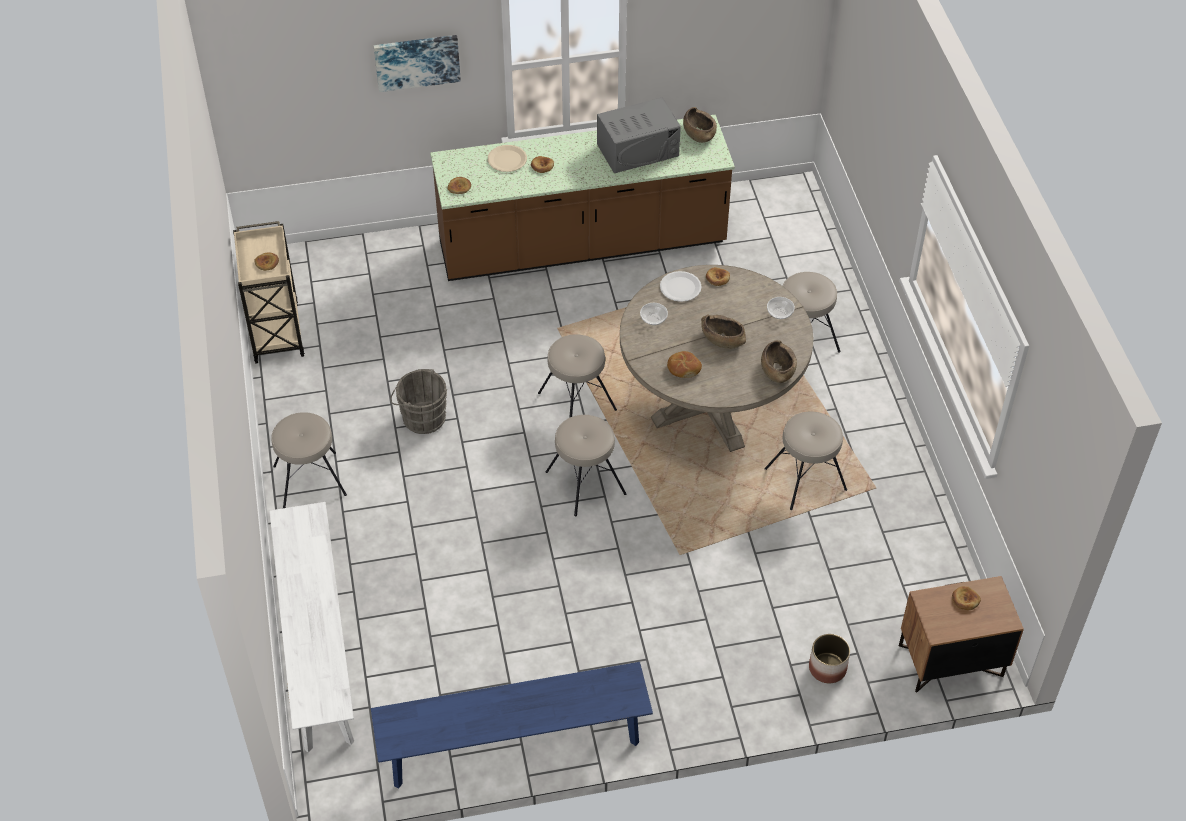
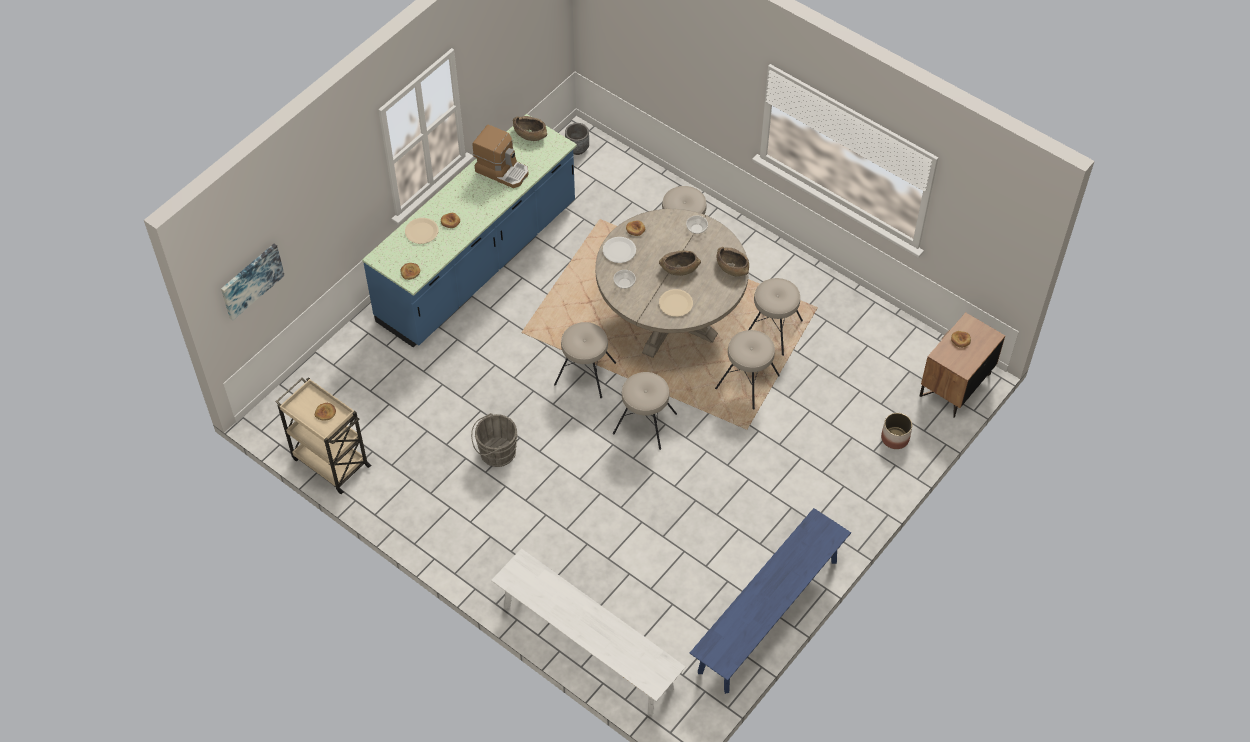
camera: 40 degrees left, 5 degrees up
beige stool [271,412,347,508] -> beige stool moved to [715,330,780,410]
picture [374,35,461,92] -> picture moved to [221,244,285,320]
brown counter [430,115,735,281] -> blue counter [362,114,577,347]
grey microwave [597,97,681,173] -> coffee machine [473,125,529,188]
bread [667,351,702,378] -> beige plate [659,289,693,317]
none -> grey planter [565,123,589,155]

